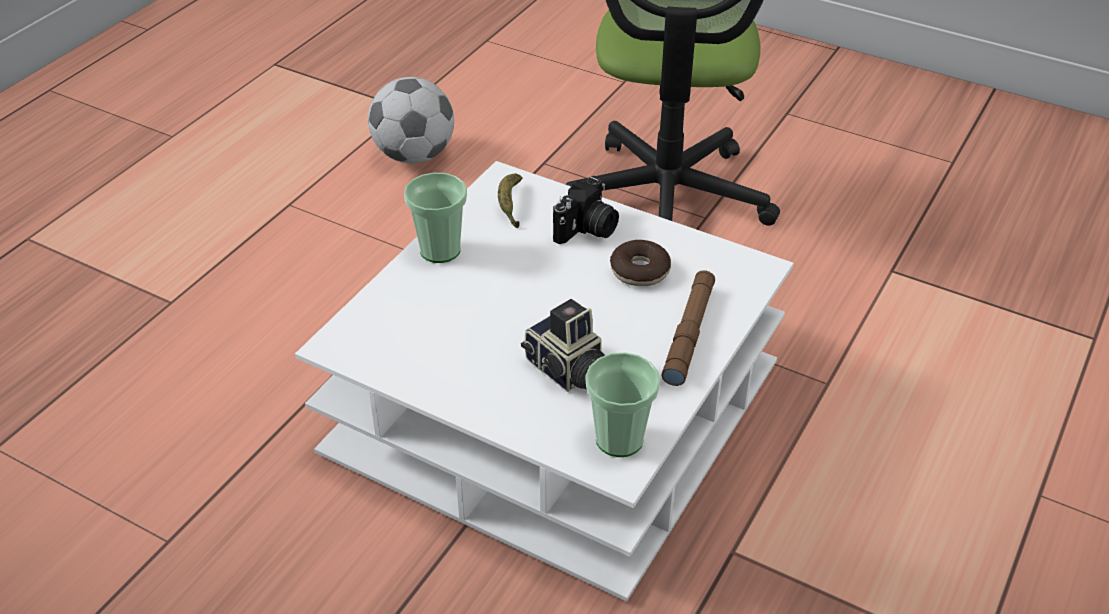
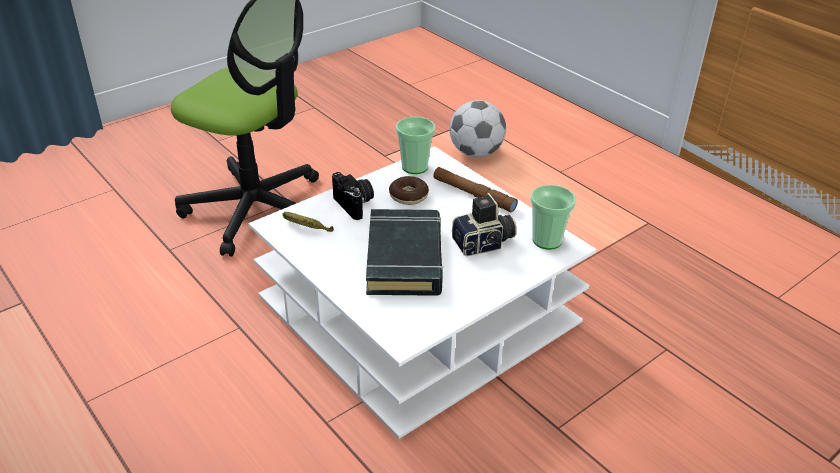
camera: 70 degrees left, 5 degrees down
football [368,77,454,164] -> football moved to [449,100,506,157]
cup [404,173,467,263] -> cup moved to [396,117,435,174]
none -> black book [366,209,443,296]

